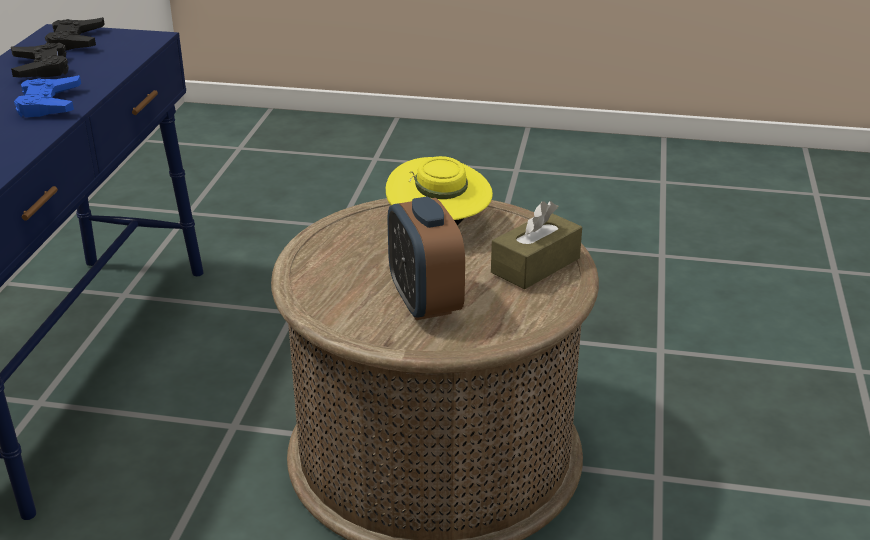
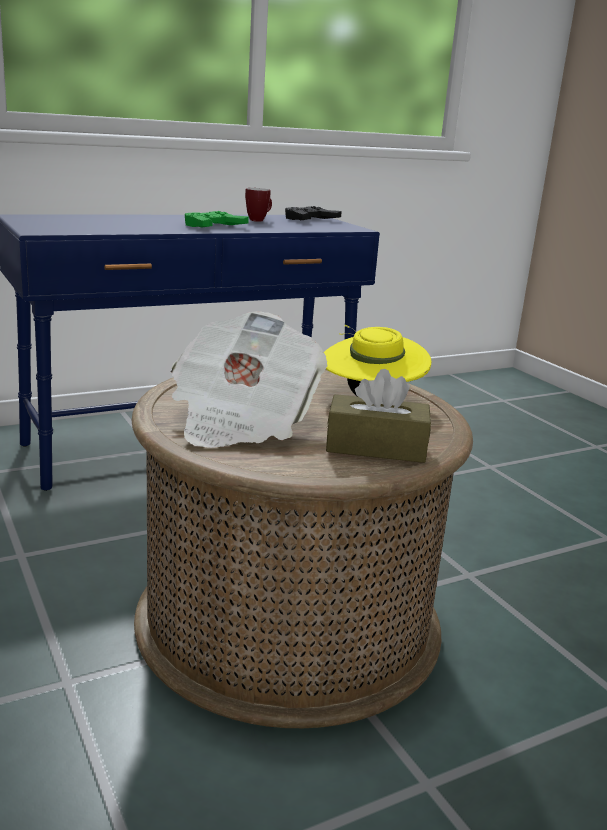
camera: 50 degrees right, 10 degrees down
black game controller [11,43,69,77] -> mug [245,188,272,222]
blue game controller [14,75,81,117] -> green game controller [185,211,249,228]
alarm clock [388,196,465,320] -> newspaper [171,311,328,448]

